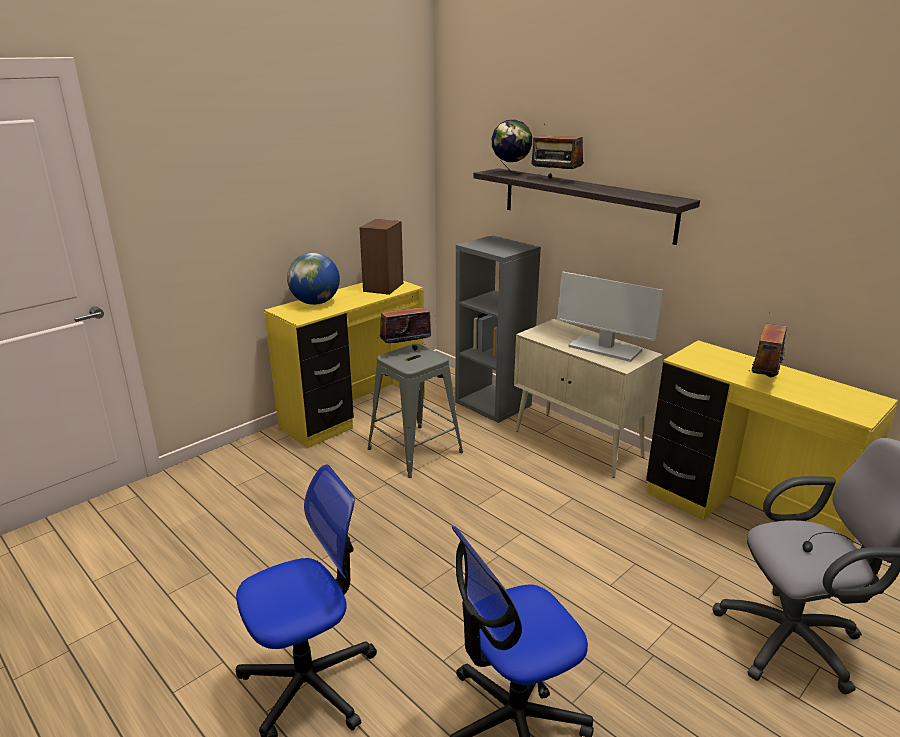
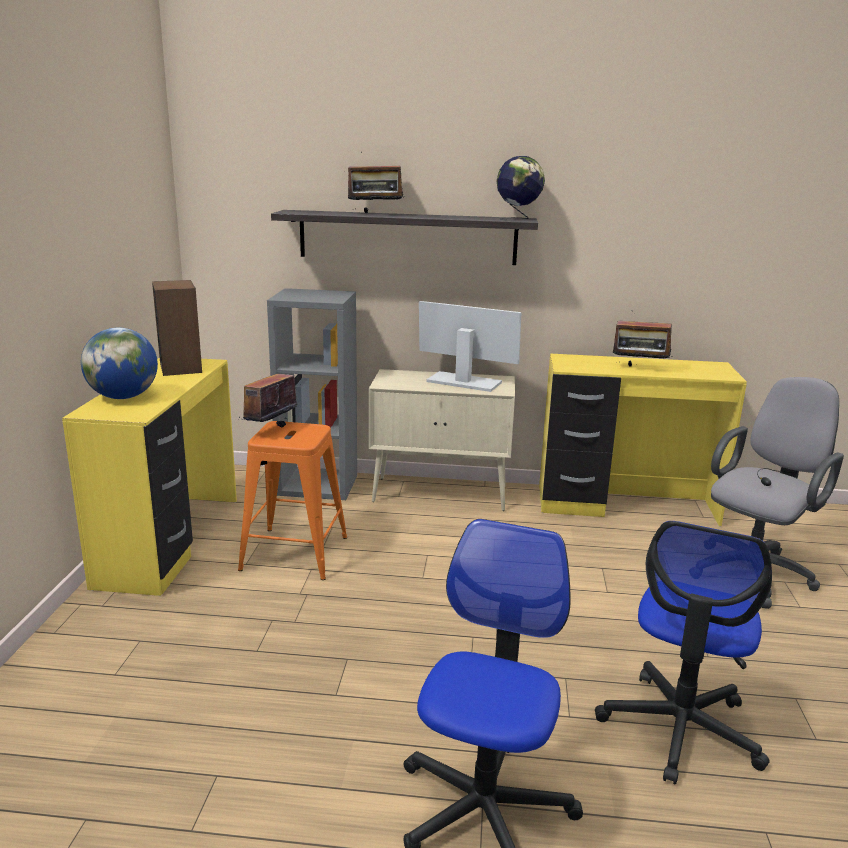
camera: 40 degrees left, 5 degrees down
grey stool [367,344,463,478] -> orange stool [238,421,347,580]
globe [492,120,532,174] -> globe moved to [496,156,545,220]
monitor [557,272,663,362] -> monitor turned 150 degrees counterclockwise [419,301,521,392]
radio [739,313,792,377] -> radio turned 60 degrees counterclockwise [613,321,673,367]

